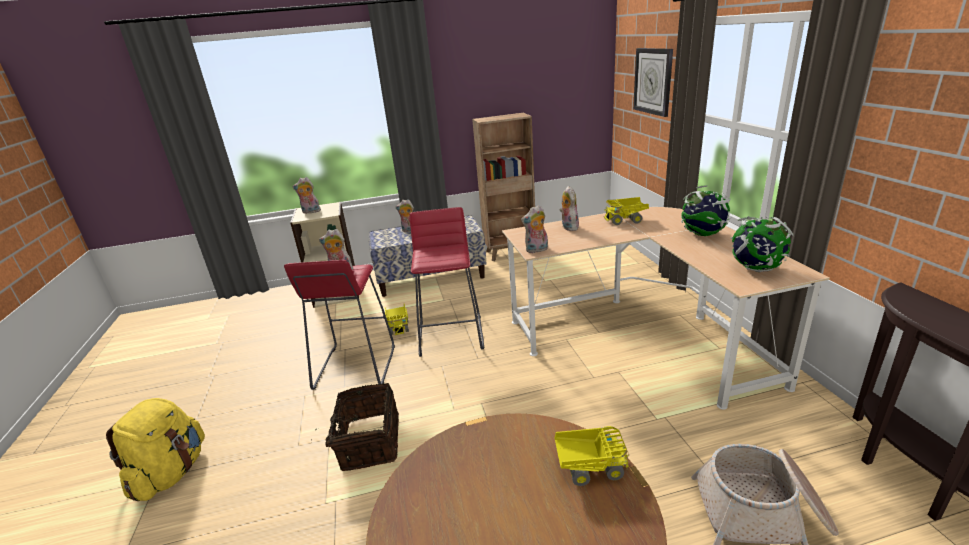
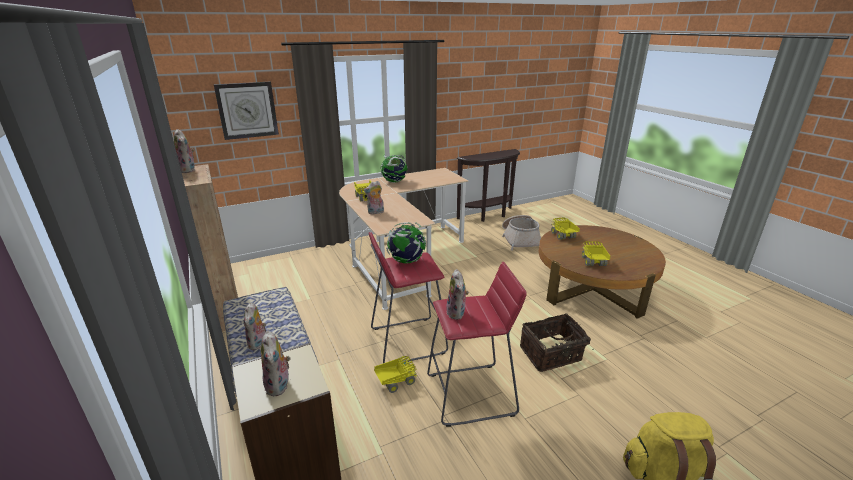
camera: 105 degrees left, 0 degrees up
plush toy [521,205,548,253] -> plush toy moved to [174,129,195,173]
globe [730,216,793,272] -> globe moved to [386,222,426,263]
none -> toy truck [582,241,610,266]

